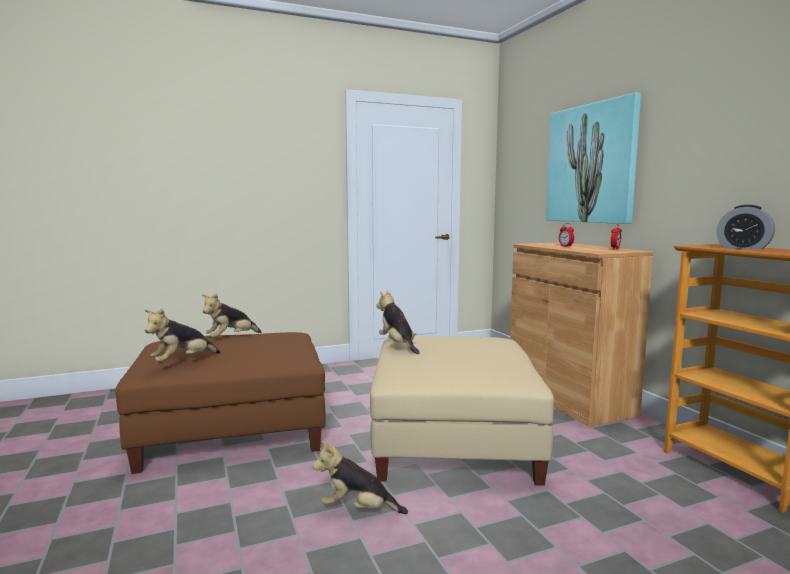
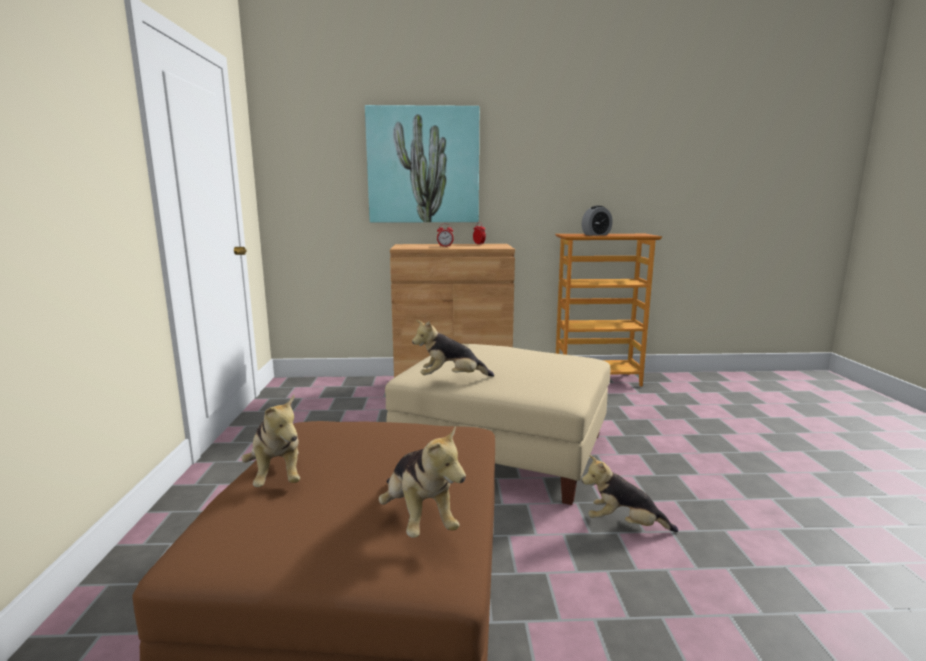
camera: 70 degrees left, 5 degrees up
plush toy [312,441,408,514] -> plush toy turned 75 degrees clockwise [582,455,678,532]

